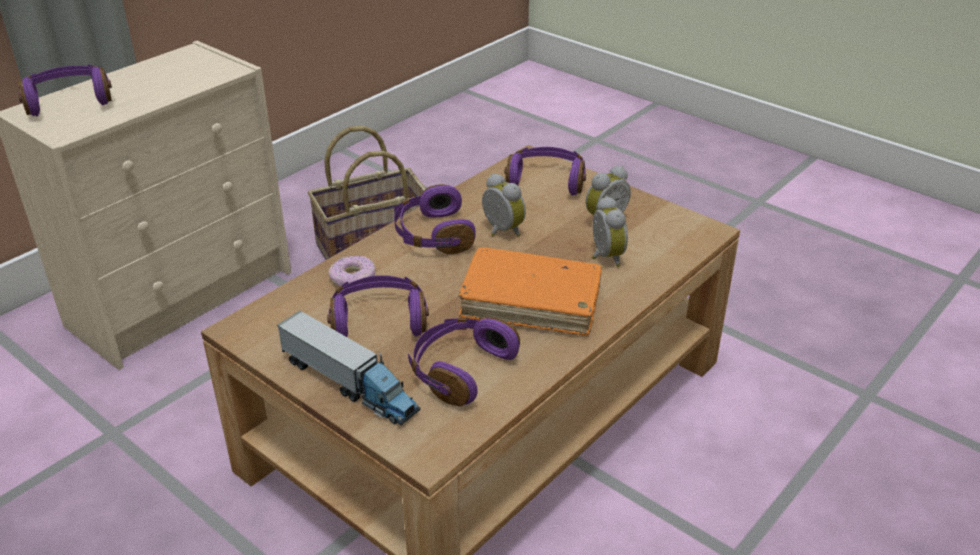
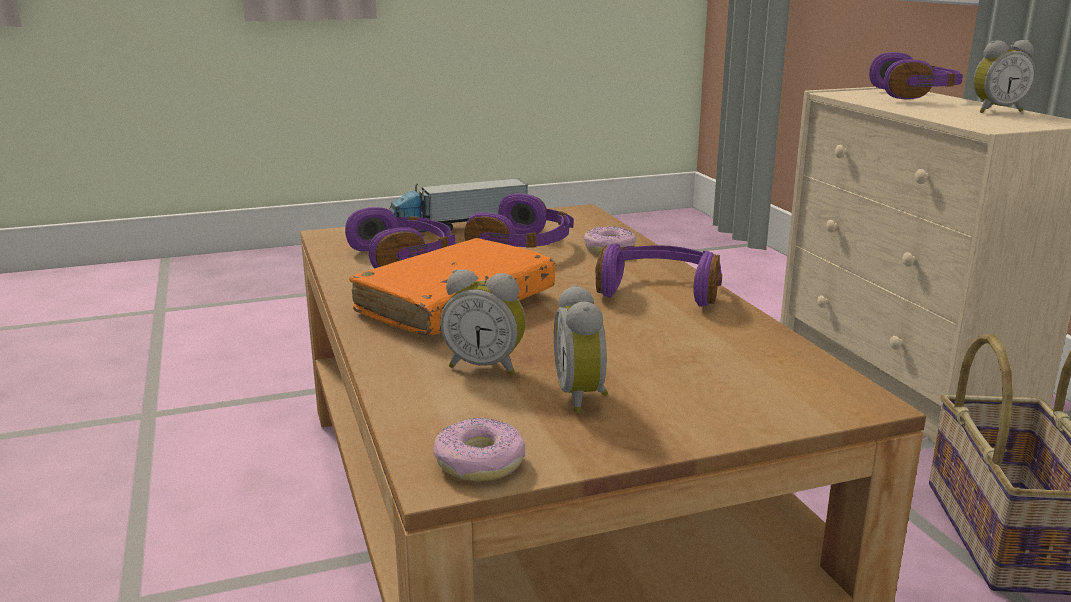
camera: 120 degrees right, 15 degrees down
alarm clock [482,173,526,237] -> alarm clock moved to [973,40,1036,113]
purple headphones [505,147,586,196] -> none
none -> donut [433,418,525,481]

